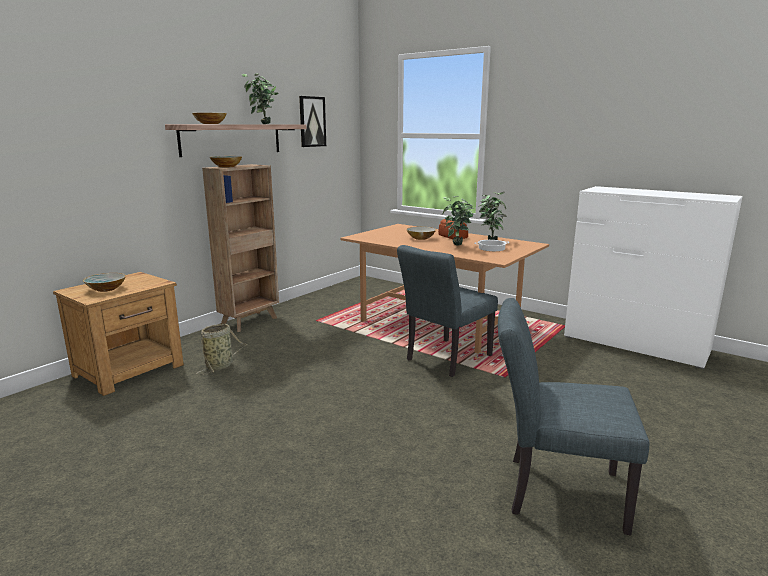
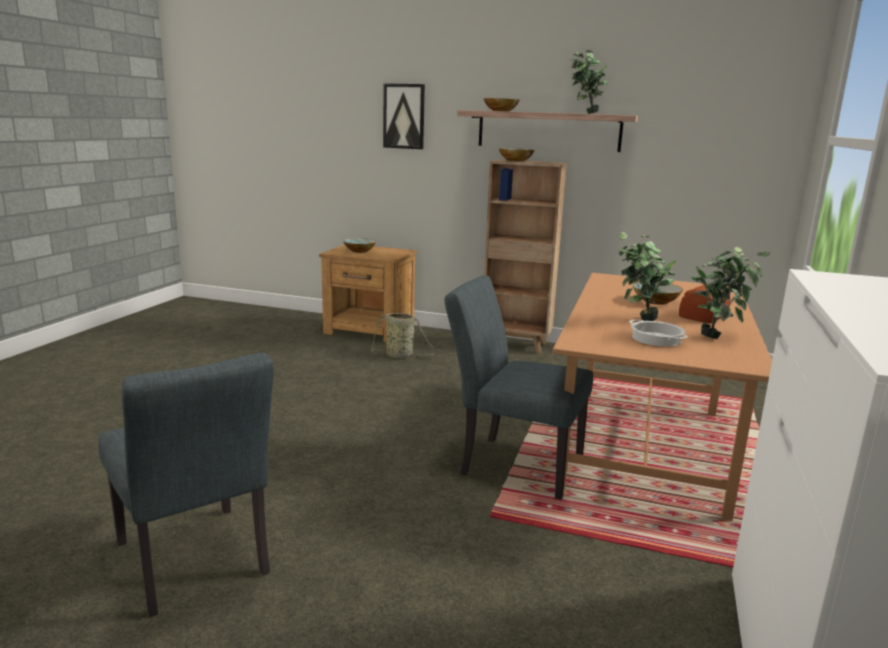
camera: 70 degrees right, 0 degrees up
picture [299,96,326,147] -> picture moved to [383,83,425,149]
grey chair [498,298,650,536] -> grey chair turned 150 degrees clockwise [98,353,274,617]

